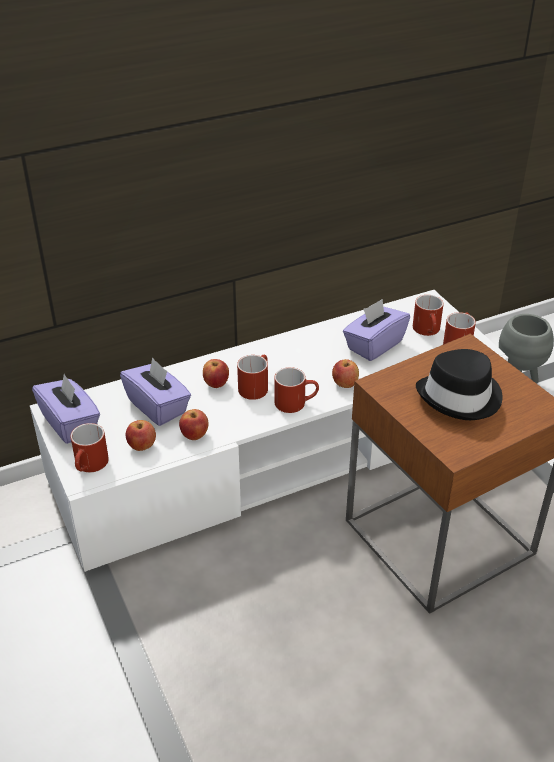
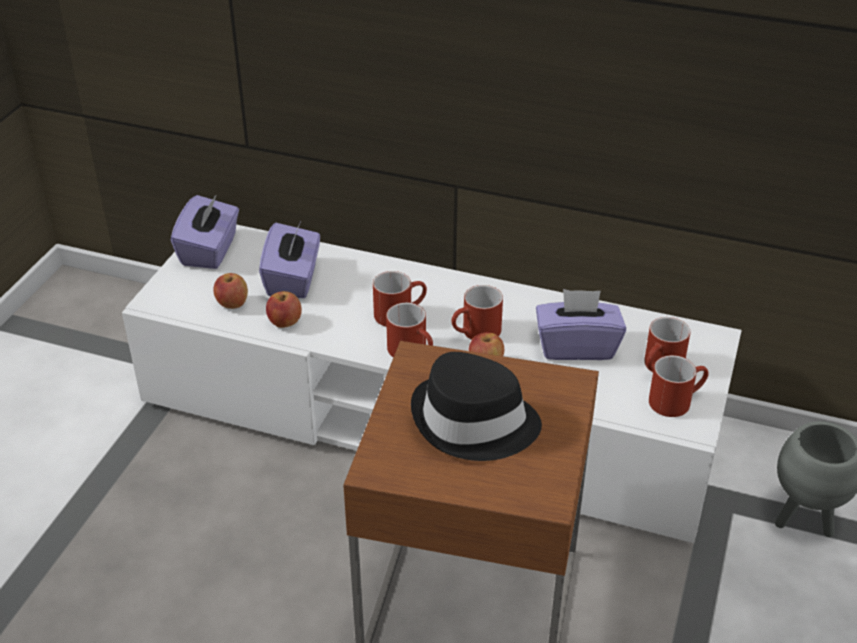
camera: 45 degrees right, 0 degrees up
red mug [71,423,109,472] -> red mug moved to [451,285,503,340]
apple [203,359,229,388] -> none

